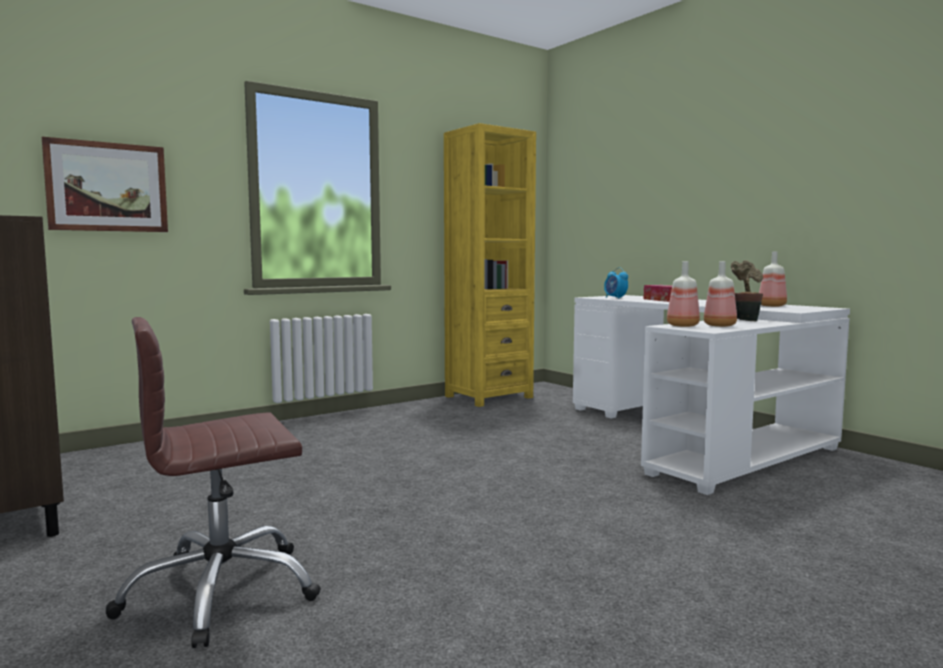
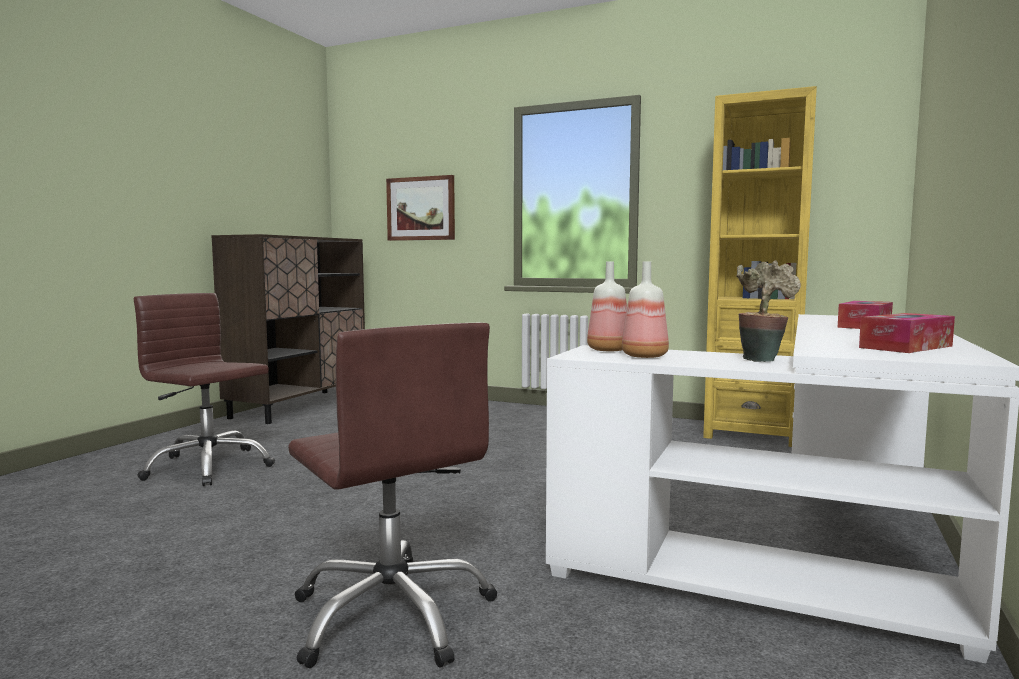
camera: 60 degrees right, 0 degrees up
alarm clock [604,267,628,299] -> none
bottle [759,251,787,307] -> tissue box [859,313,955,353]
none -> brown office chair [288,323,498,668]

